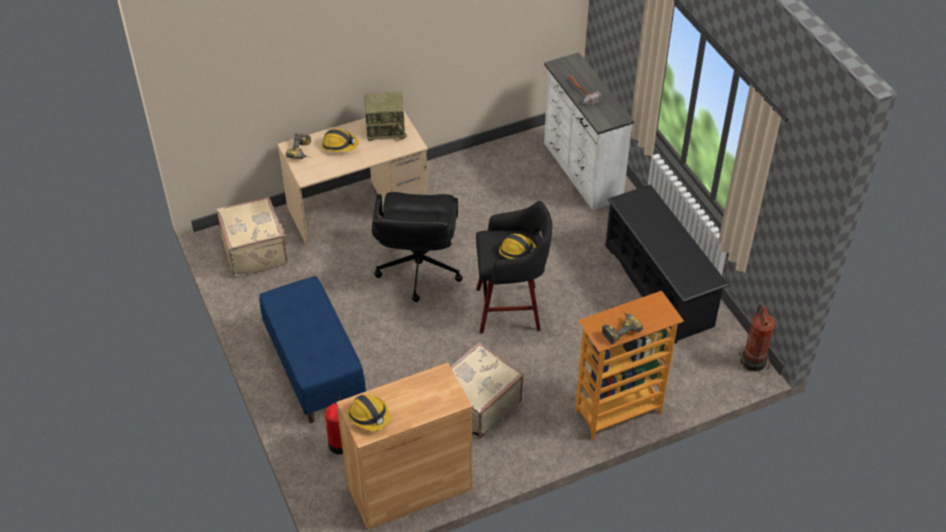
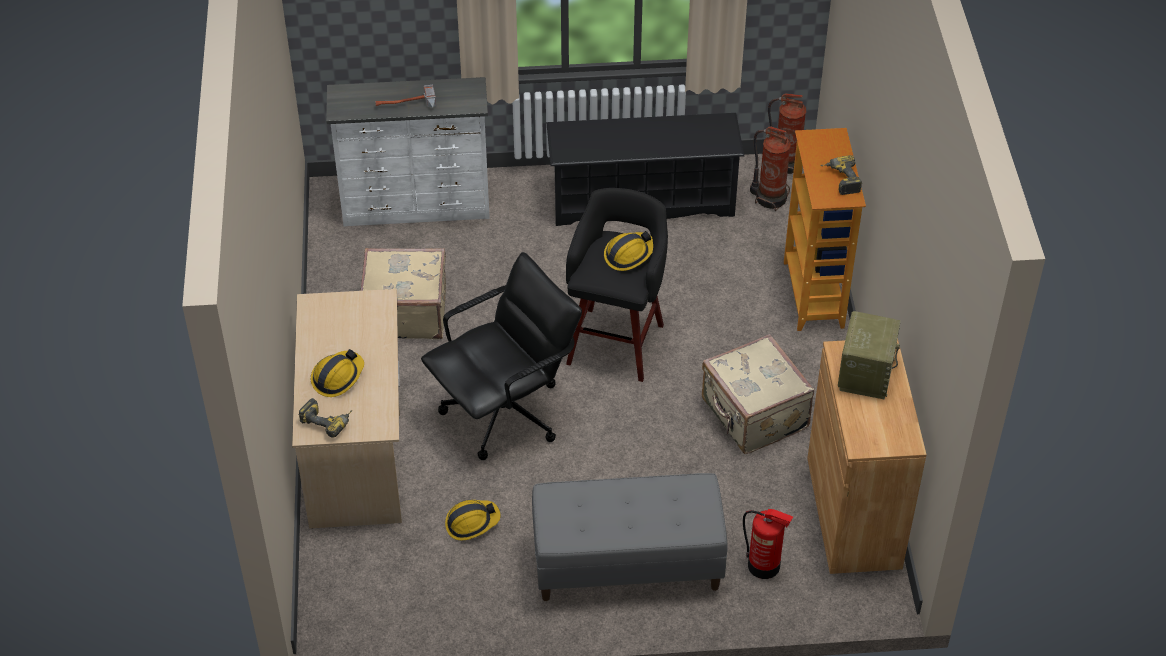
camera: 70 degrees left, 0 degrees up
beige suitcase [216,197,288,277] -> beige suitcase moved to [360,248,446,339]
blue bench [259,276,366,423] -> grey bench [532,473,728,601]
hard hat [347,395,390,432] -> hard hat moved to [445,500,501,541]
radio [364,91,407,141] -> radio moved to [838,311,901,400]
black office chair [372,192,463,302] -> black office chair turned 60 degrees counterclockwise [421,252,582,460]
none -> fire extinguisher [750,126,791,211]

